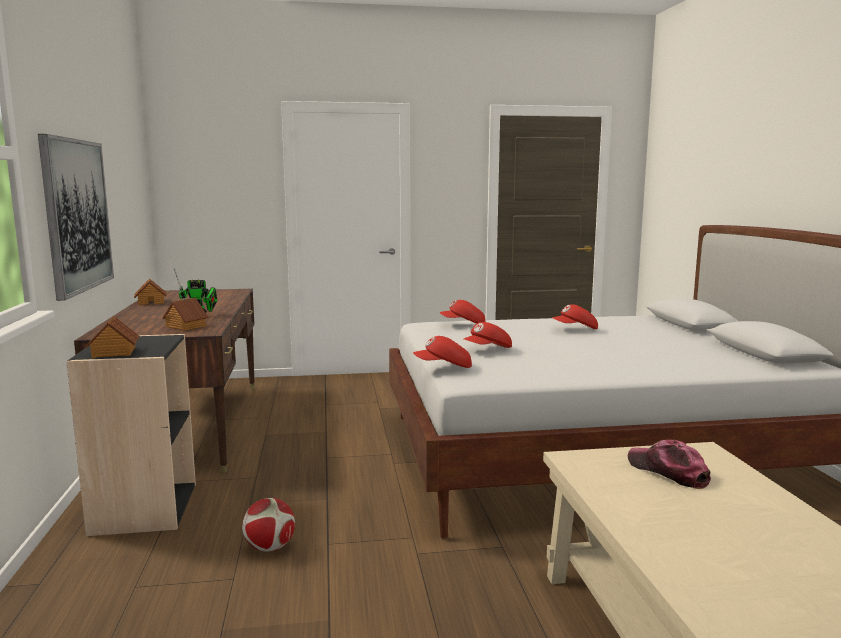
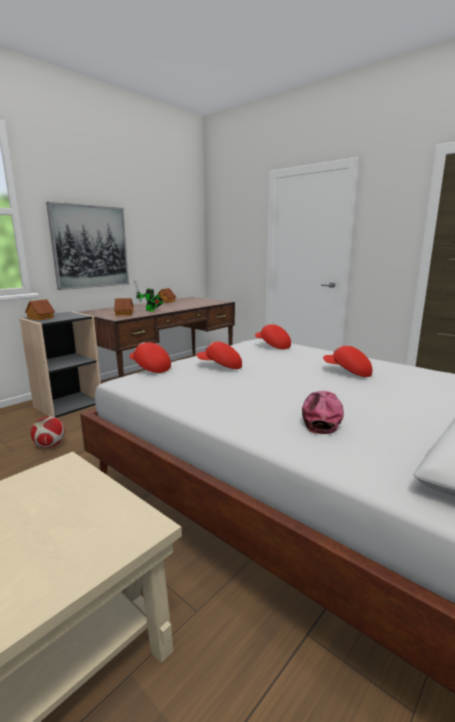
camera: 50 degrees right, 5 degrees up
cap [628,440,711,489] -> cap moved to [302,391,344,434]

